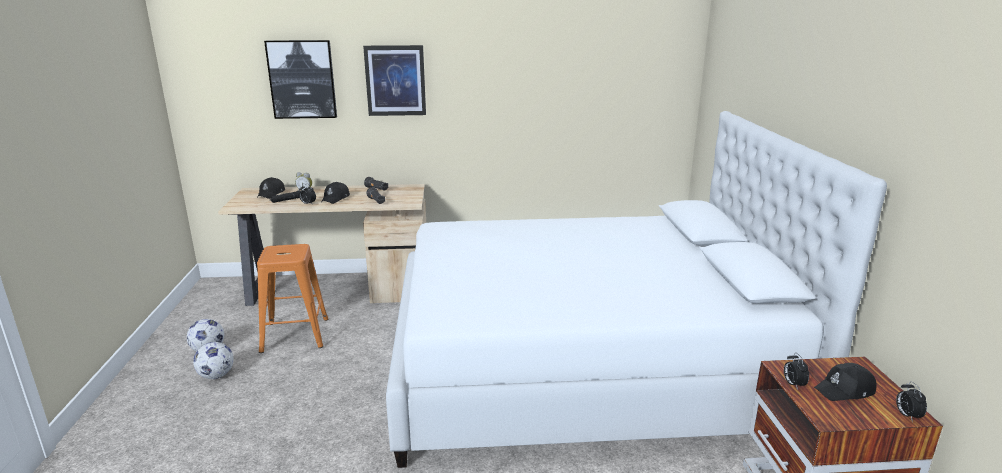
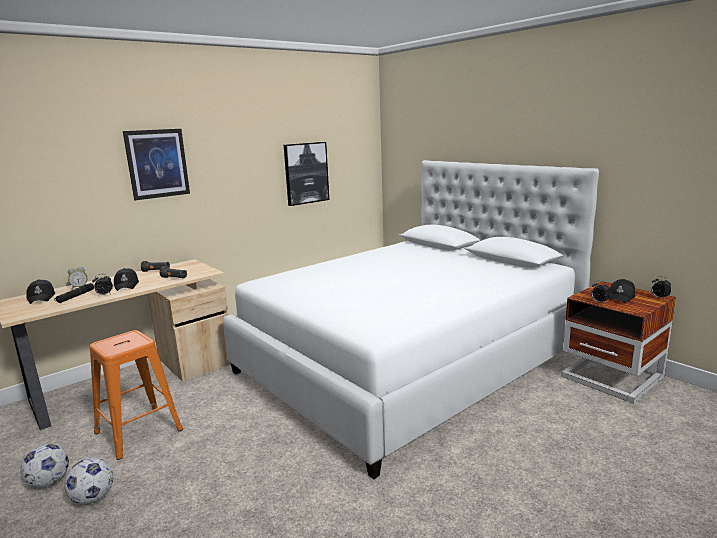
camera: 35 degrees left, 5 degrees down
picture [264,40,337,119] -> picture moved to [284,142,329,206]

